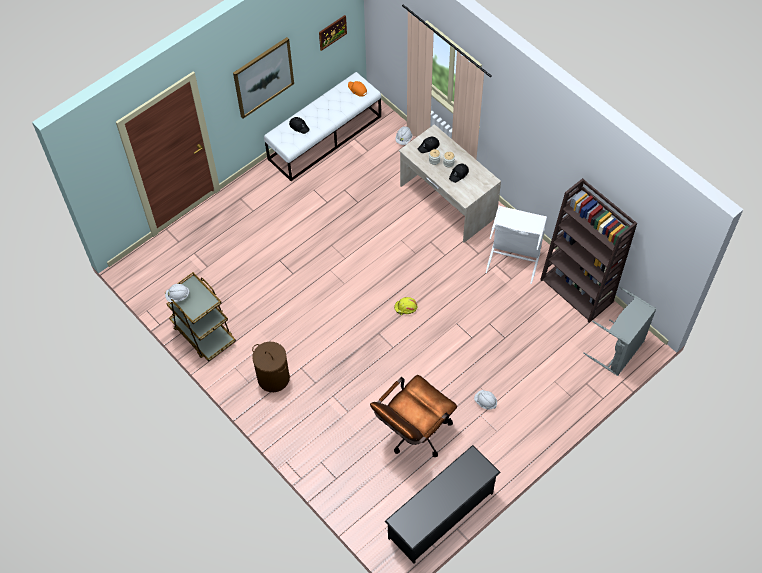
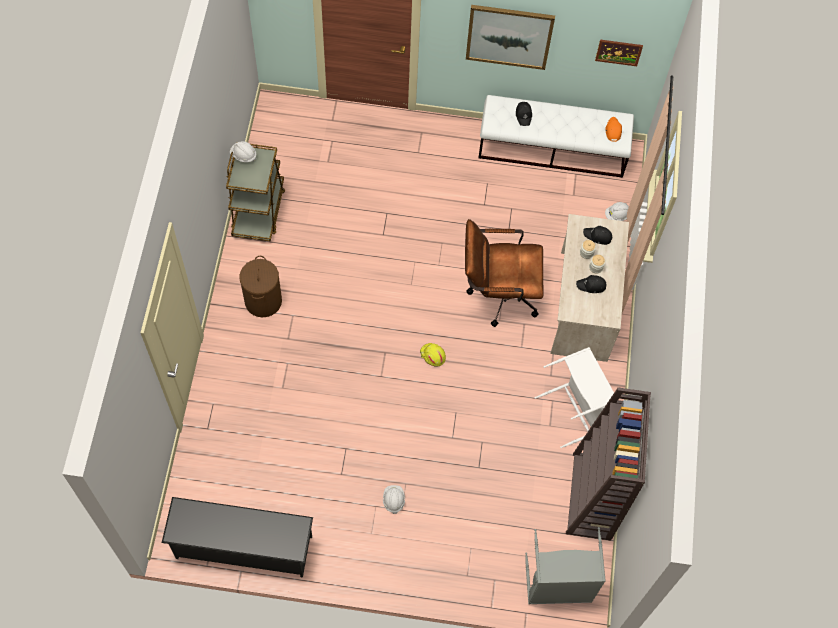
camera: 45 degrees right, 5 degrees up
brown office chair [370,375,457,457] -> brown office chair moved to [465,219,544,327]

